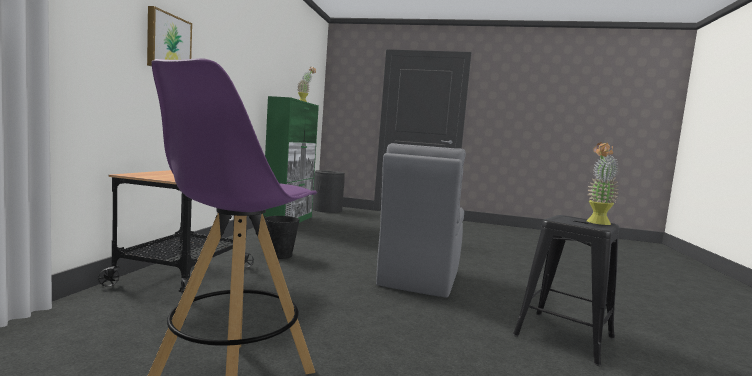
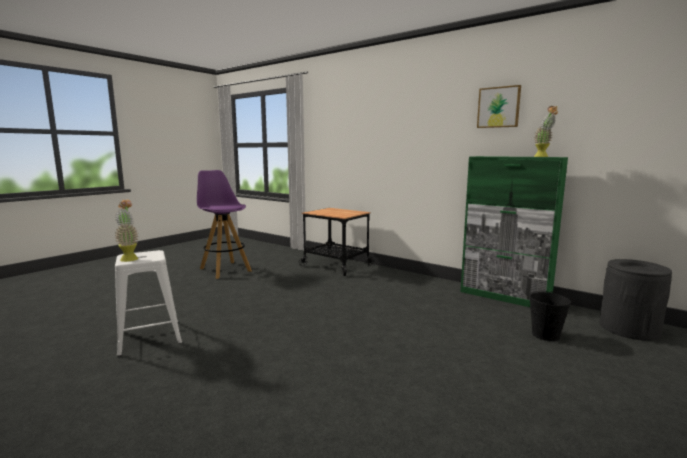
camera: 115 degrees right, 5 degrees up
picture [147,6,192,67] -> picture moved to [477,85,521,128]
black bucket [264,215,300,259] -> black bucket moved to [529,291,571,341]
grey chair [376,143,466,298] -> none
black stool [513,215,619,366] -> white stool [115,250,182,357]

